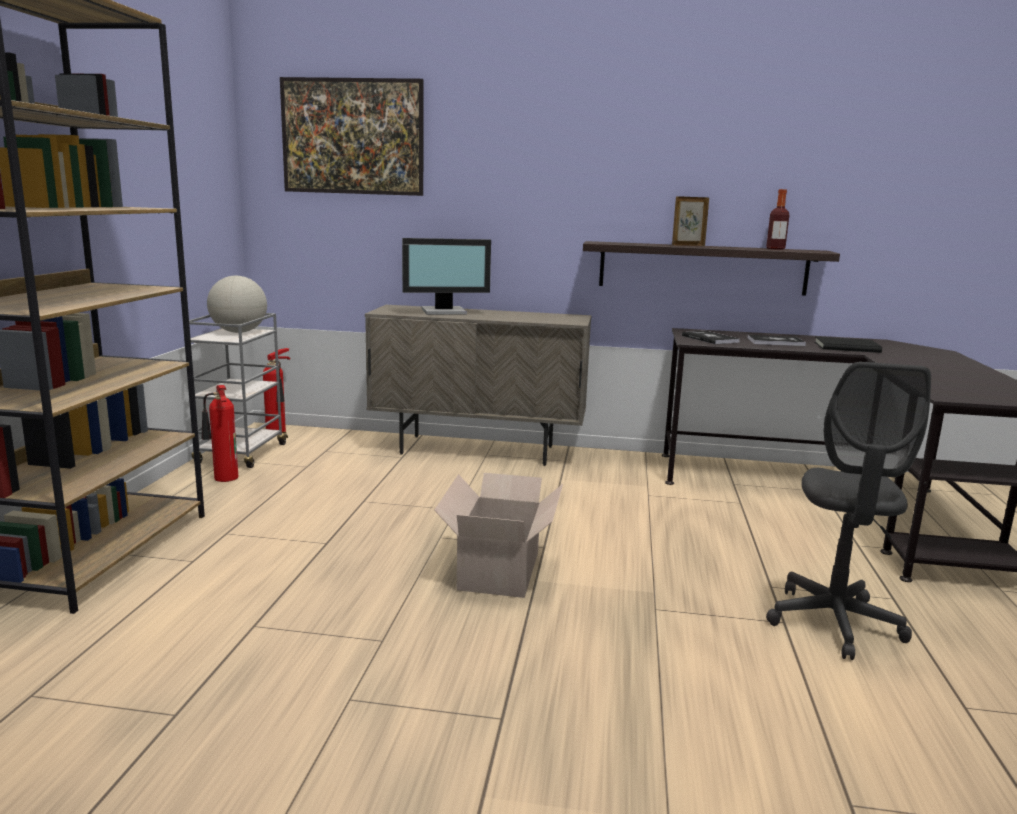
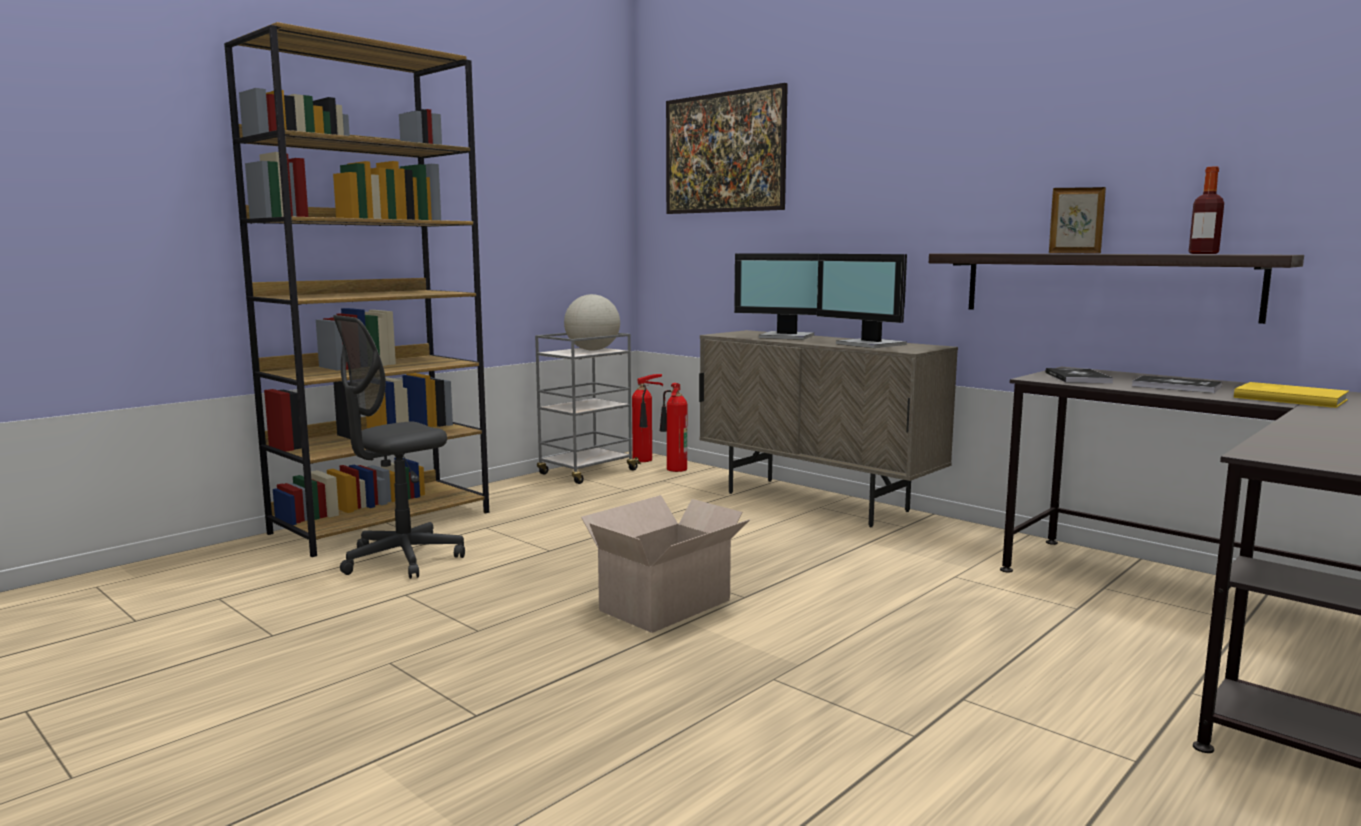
camera: 35 degrees right, 5 degrees down
fire extinguisher [202,385,238,482] -> fire extinguisher moved to [660,383,687,472]
grey office chair [766,362,931,660] -> grey office chair moved to [333,315,465,579]
black book [815,336,882,353] -> yellow book [1234,382,1349,408]
none -> monitor [817,254,907,348]

